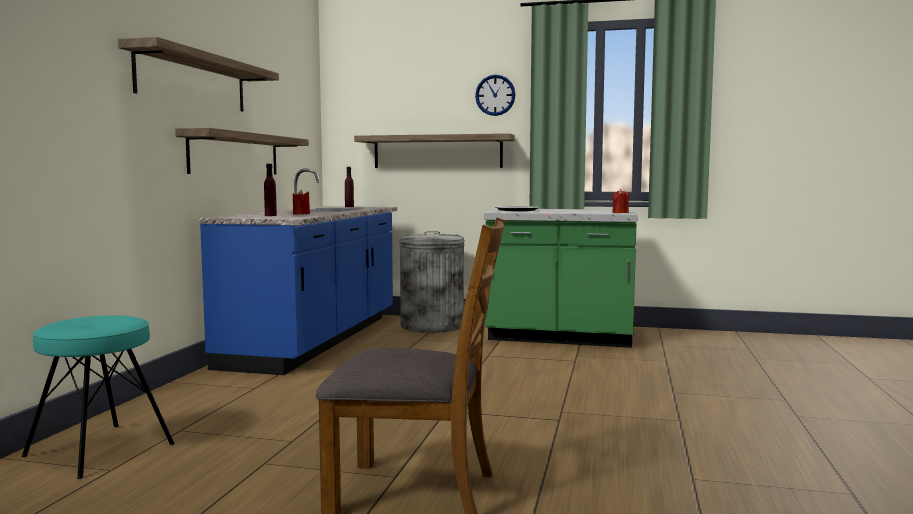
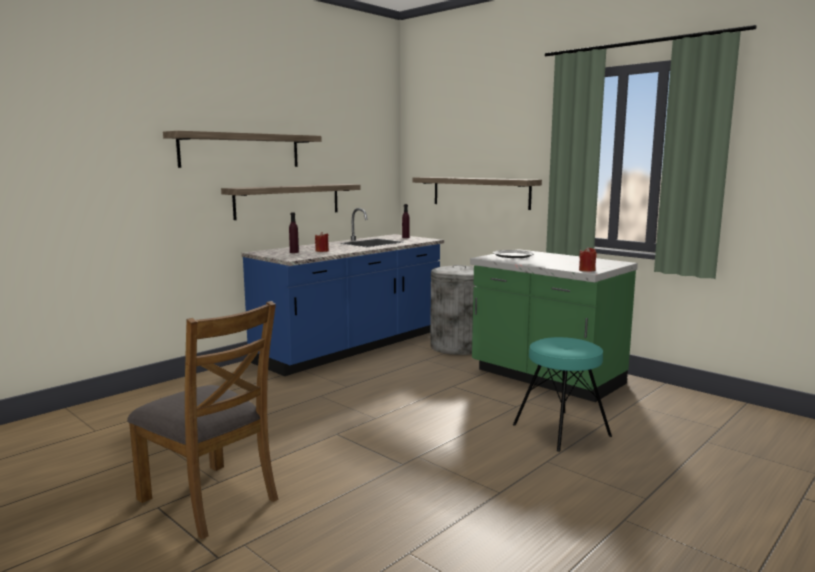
camera: 30 degrees right, 5 degrees up
turquoise stool [22,315,175,479] -> turquoise stool moved to [513,337,612,452]
wall clock [475,75,515,116] -> none

